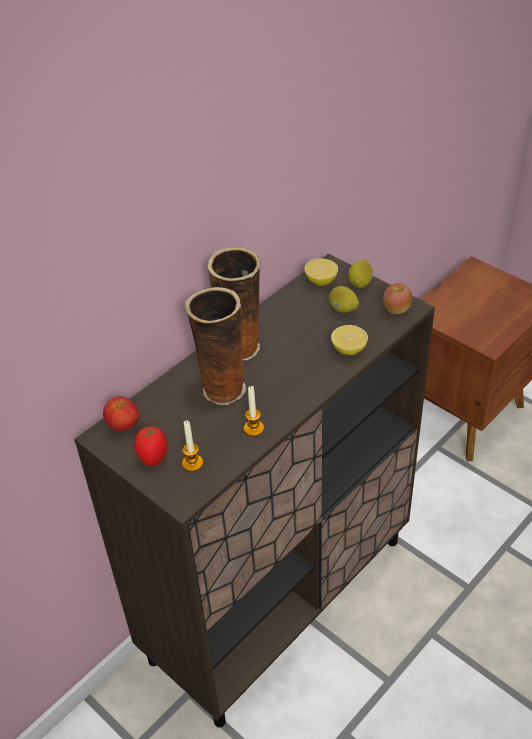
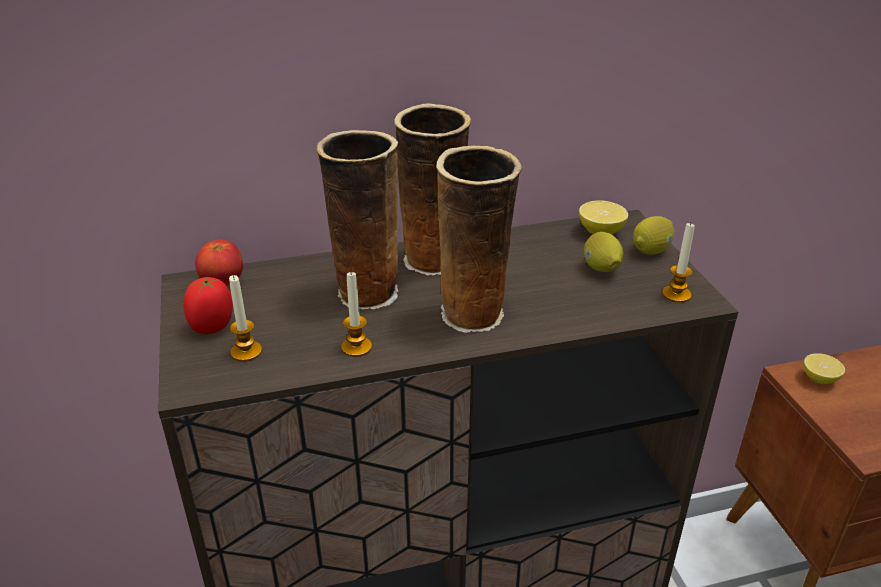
camera: 30 degrees right, 10 degrees down
lemon [331,325,368,355] -> lemon moved to [804,353,845,384]
apple [383,283,412,314] -> candle [662,223,695,303]
none -> vase [436,146,522,333]

